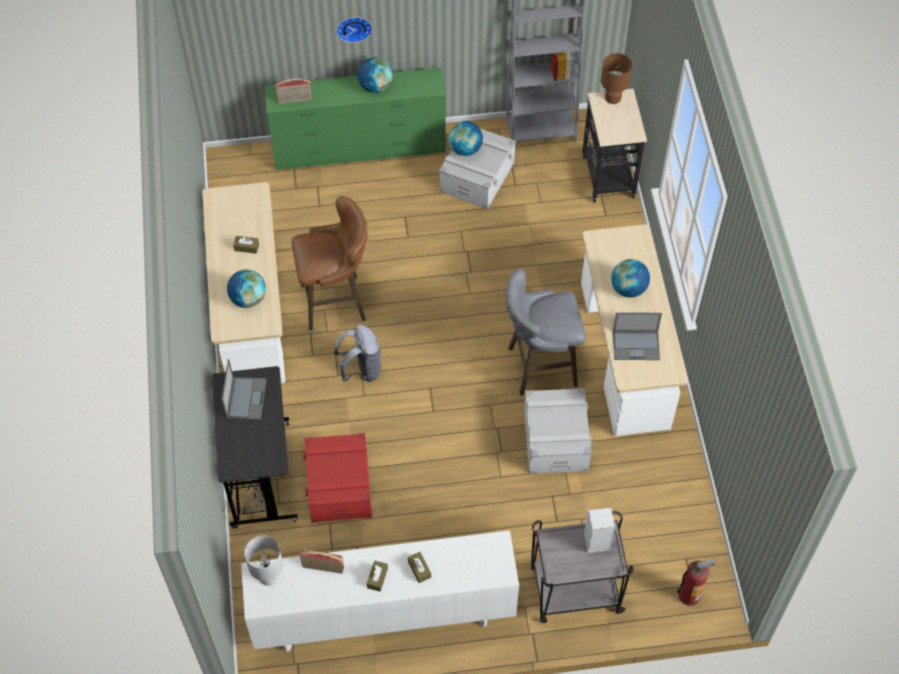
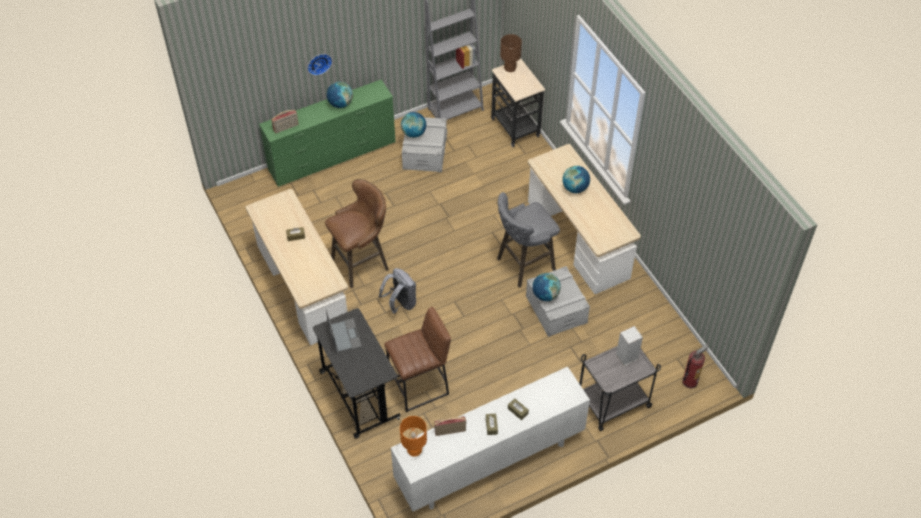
camera: 20 degrees left, 5 degrees down
globe [227,269,266,308] -> globe moved to [532,273,561,301]
grey table lamp [244,536,283,586] -> orange table lamp [400,416,427,457]
red storage box [303,433,372,523] -> brown stool [384,307,451,412]
laptop [613,312,662,360] -> none

